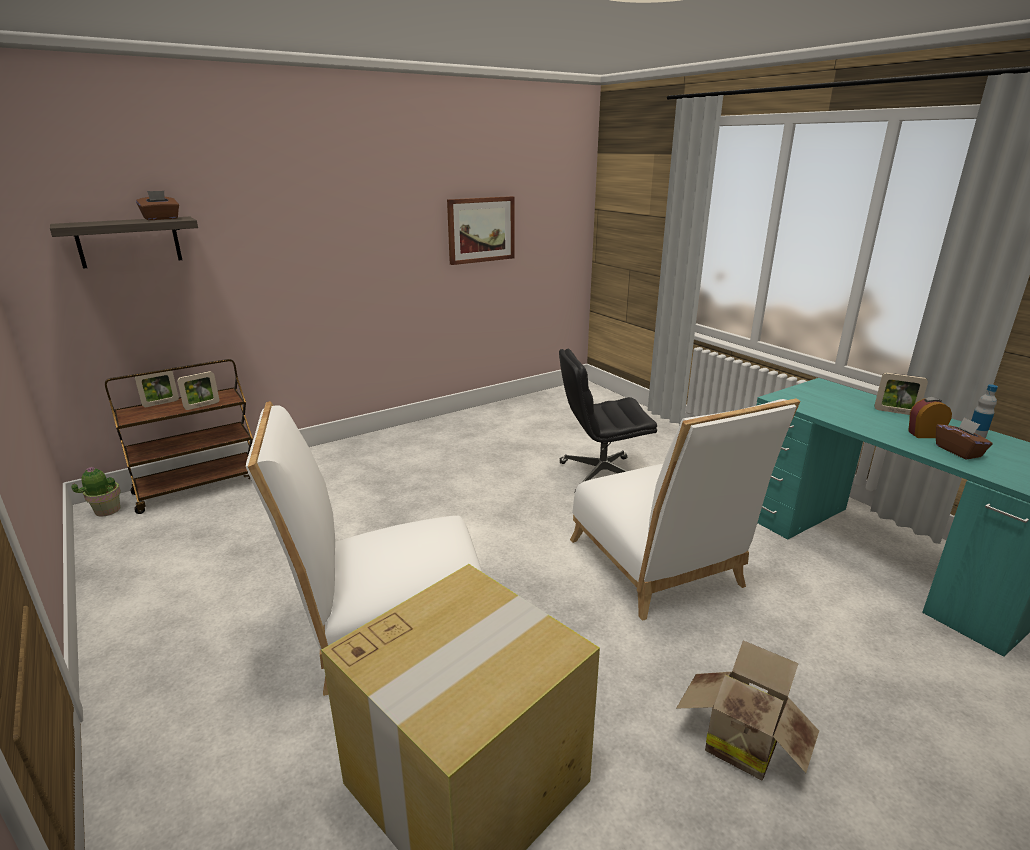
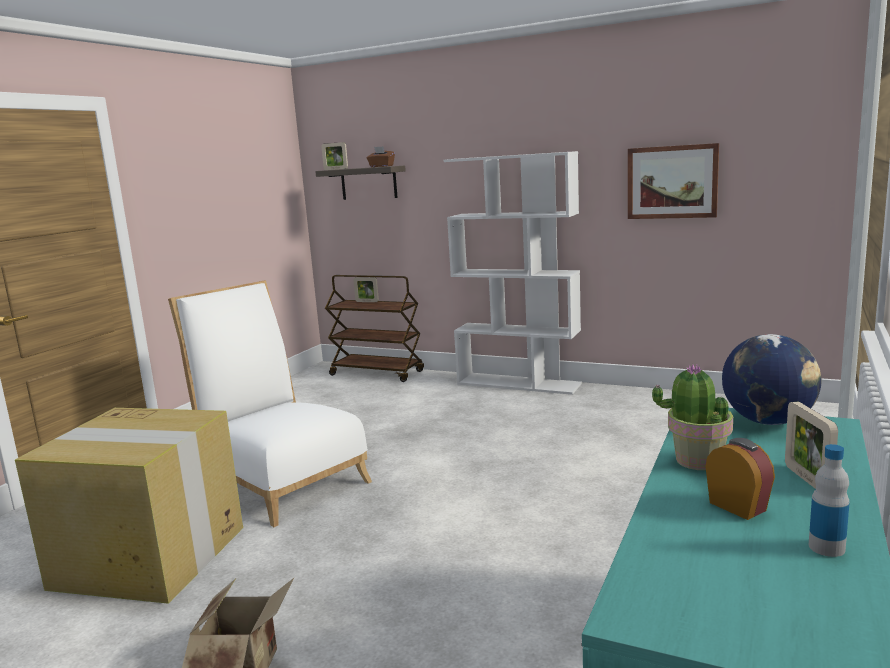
camera: 60 degrees right, 10 degrees down
potted plant [71,467,121,517] -> potted plant moved to [652,364,733,470]
picture frame [177,371,219,410] -> picture frame moved to [321,142,348,170]
black office chair [559,349,657,493] -> none
white chair [570,399,801,621] -> none
brown tissue box [936,417,993,460] -> none
none -> white bookcase [444,151,582,395]
none -> globe [722,334,822,425]

